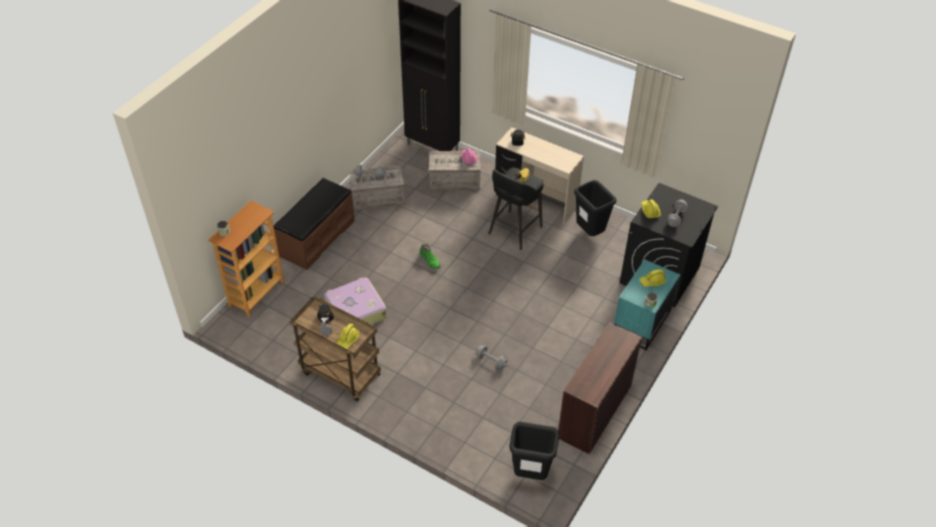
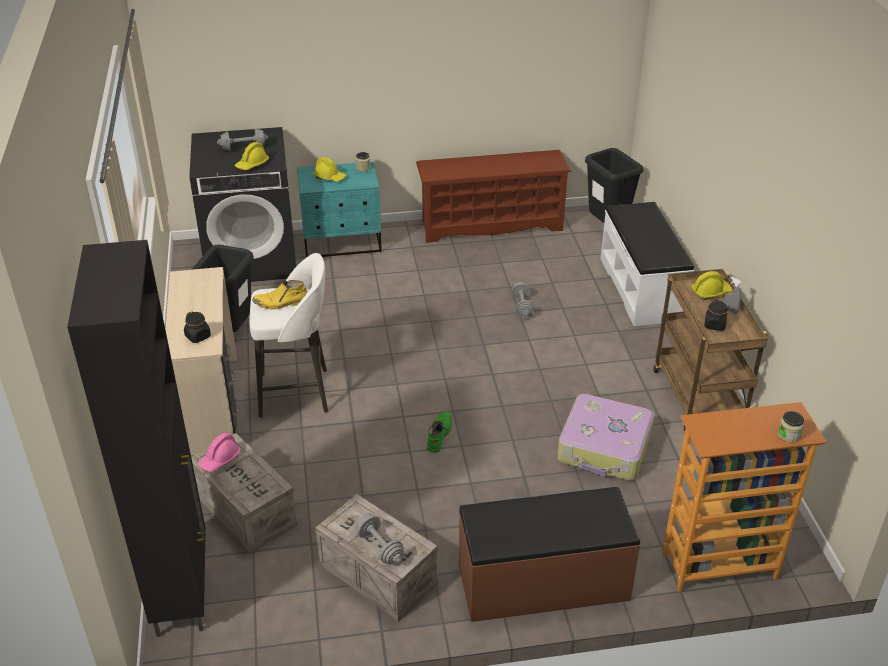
camera: 130 degrees left, 10 degrees down
black stool [488,167,544,250] -> white stool [249,253,328,418]
brown desk [558,323,642,454] -> brown shoe rack [416,150,571,243]
none -> white bench [600,202,694,326]

